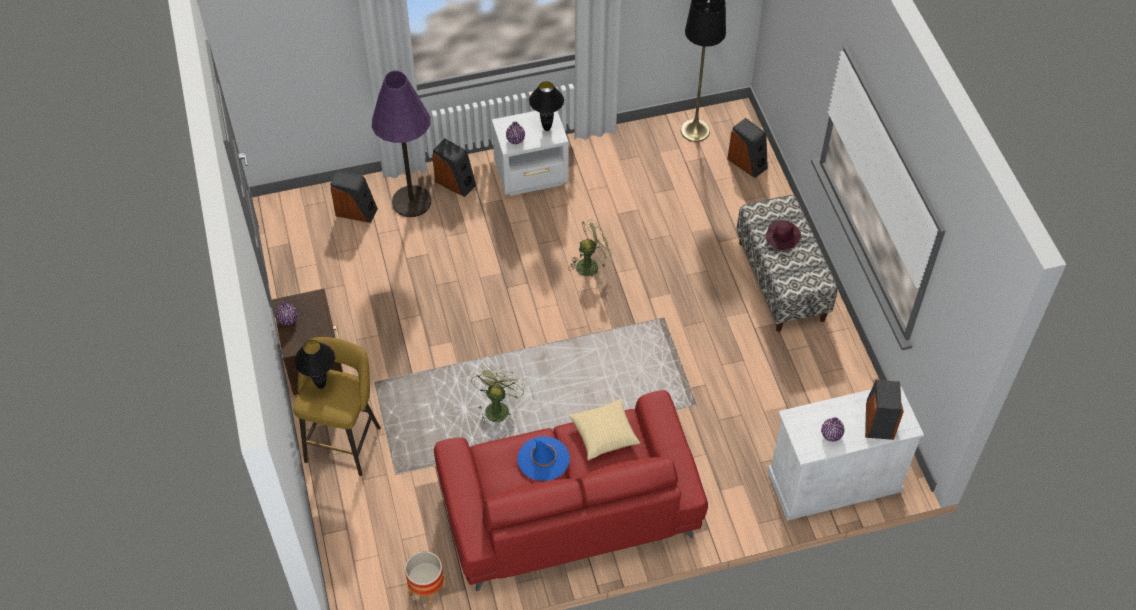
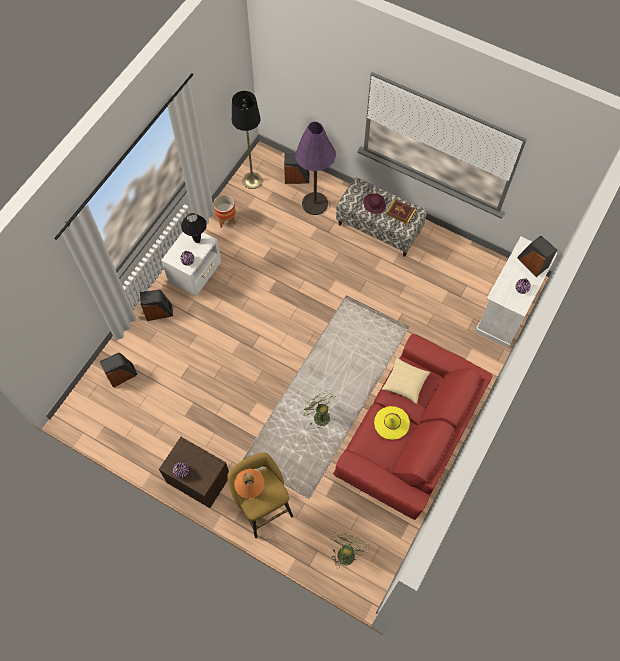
camera: 45 degrees left, 10 degrees up
black table lamp [294,340,335,389] -> orange table lamp [234,469,265,498]
purple floor lamp [372,71,431,217] -> purple floor lamp moved to [295,122,336,215]
planter [405,551,446,608] -> planter moved to [213,195,236,228]
blue hat [517,436,570,481] -> yellow hat [374,406,410,440]
green fan [568,220,614,279] -> green fan moved to [330,532,369,568]
none -> book [386,199,416,224]

